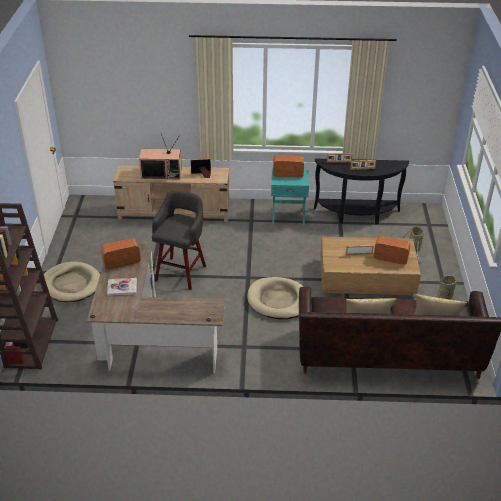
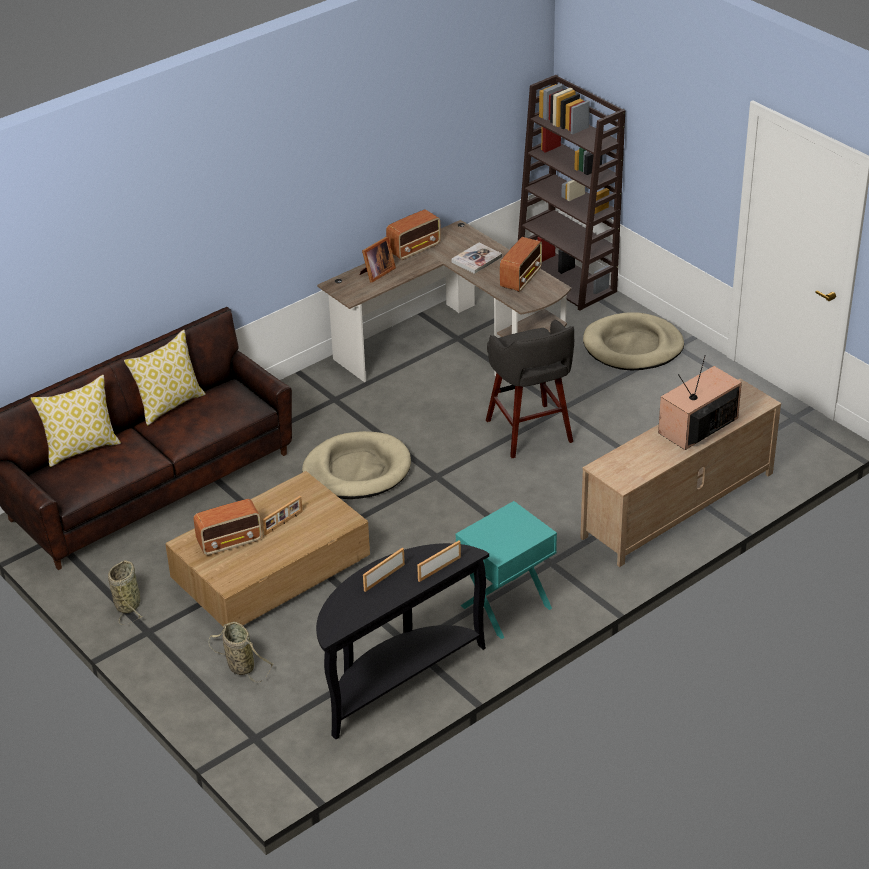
camera: 140 degrees right, 0 degrees up
picture frame [191,158,211,178] -> picture frame moved to [359,237,396,283]
radio [273,155,304,178] -> radio moved to [386,209,441,260]

